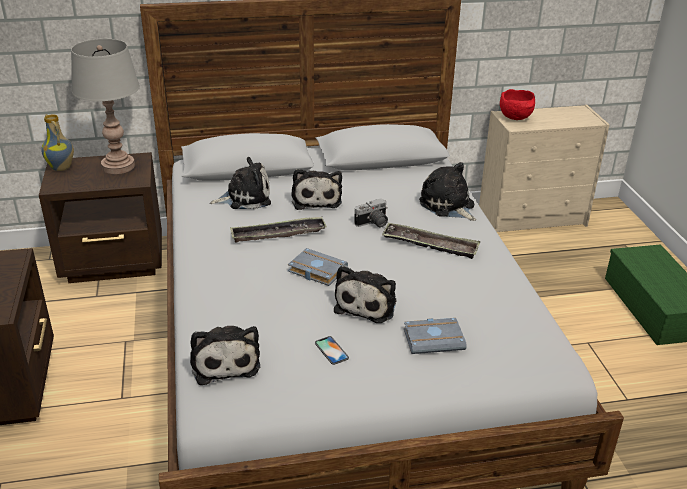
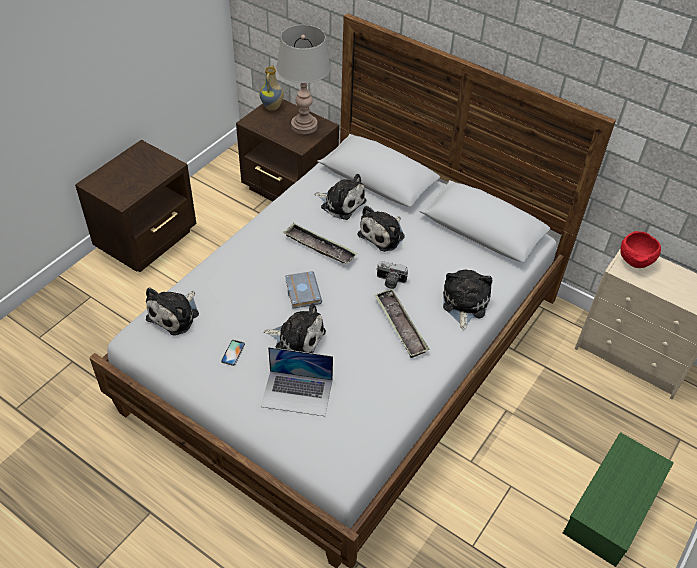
camera: 45 degrees right, 15 degrees up
plush toy [334,266,396,323] -> plush toy turned 135 degrees counterclockwise [263,303,326,353]
grey book [404,318,467,354] -> laptop [261,347,333,416]

